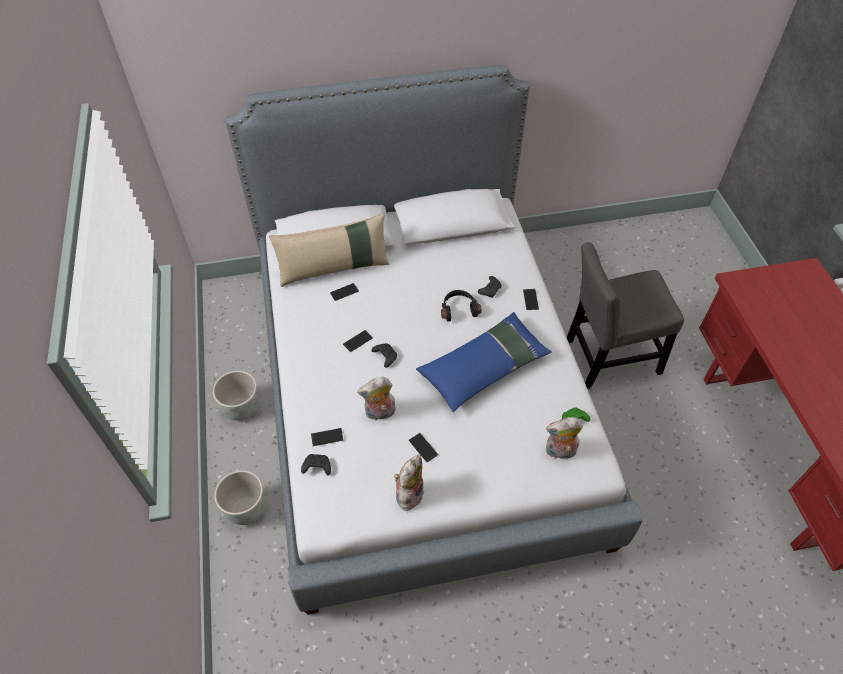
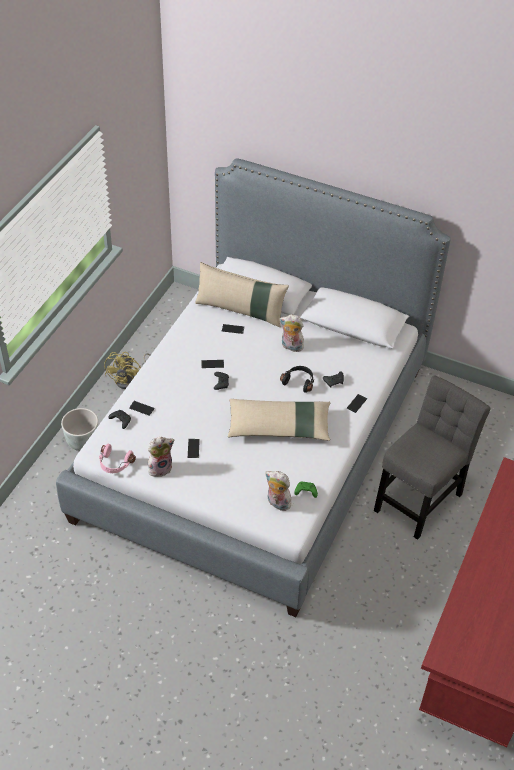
camera: 35 degrees right, 5 degrees down
grey planter [213,371,259,421] -> yellow fan [104,351,150,389]
plush toy [357,377,396,420] -> plush toy moved to [279,314,304,352]
blue pillow [416,312,552,412] -> beige pillow [228,399,330,441]
grey chair [567,242,684,389] -> grey chair turned 105 degrees clockwise [374,376,490,540]
none -> pink headphones [99,443,136,473]

